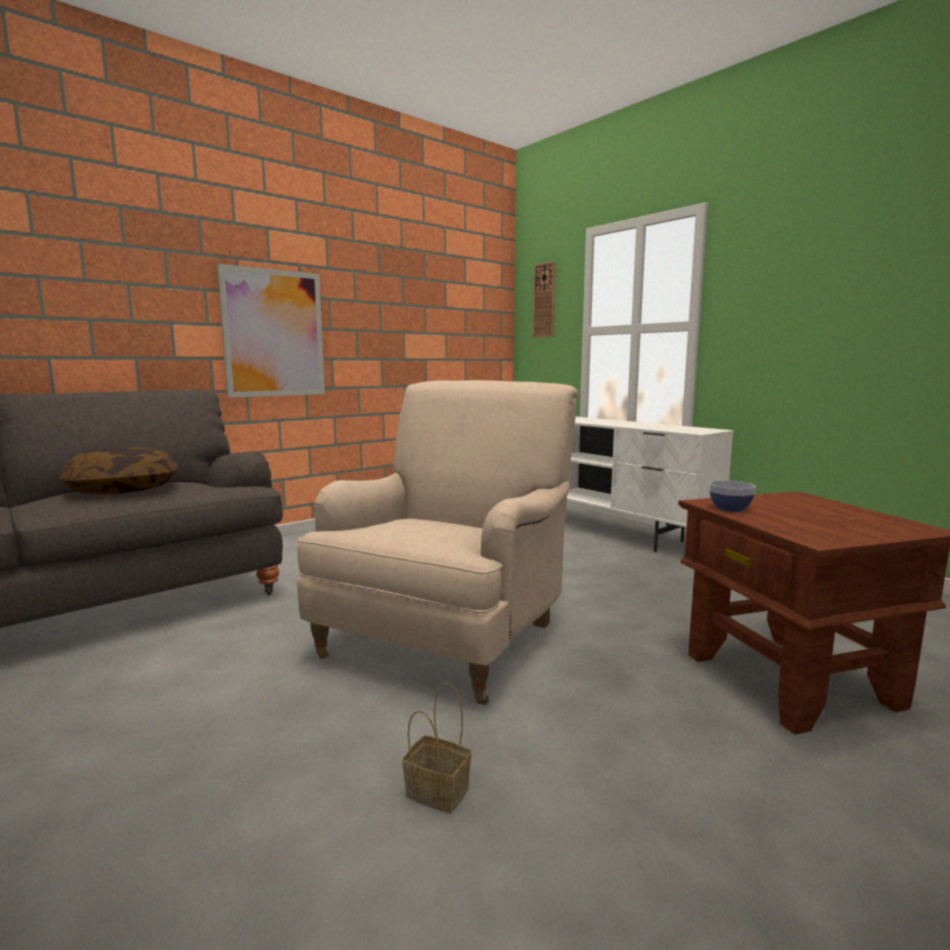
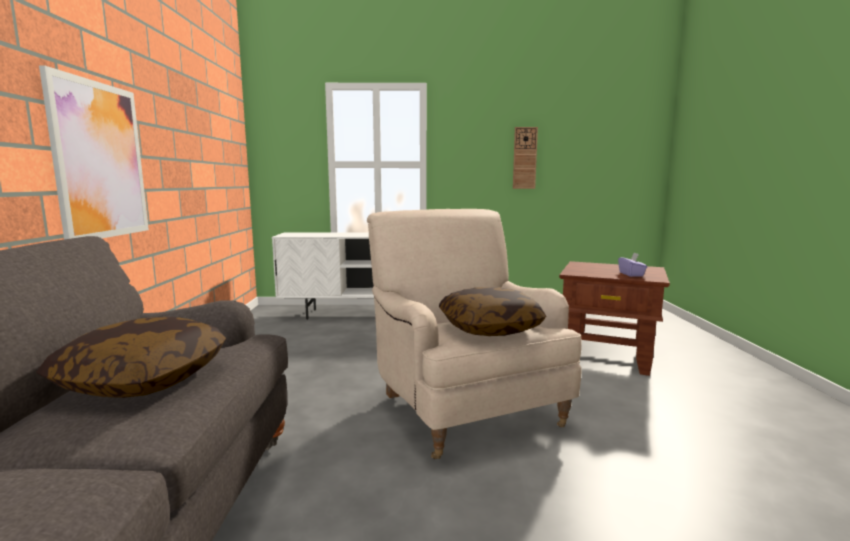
camera: 50 degrees left, 0 degrees up
basket [402,683,471,813] -> none
wall clock [533,262,556,338] -> wall clock moved to [513,127,538,189]
bowl [709,480,756,512] -> none
none -> pillow [439,287,546,336]
none -> purple tissue box [618,253,648,277]

